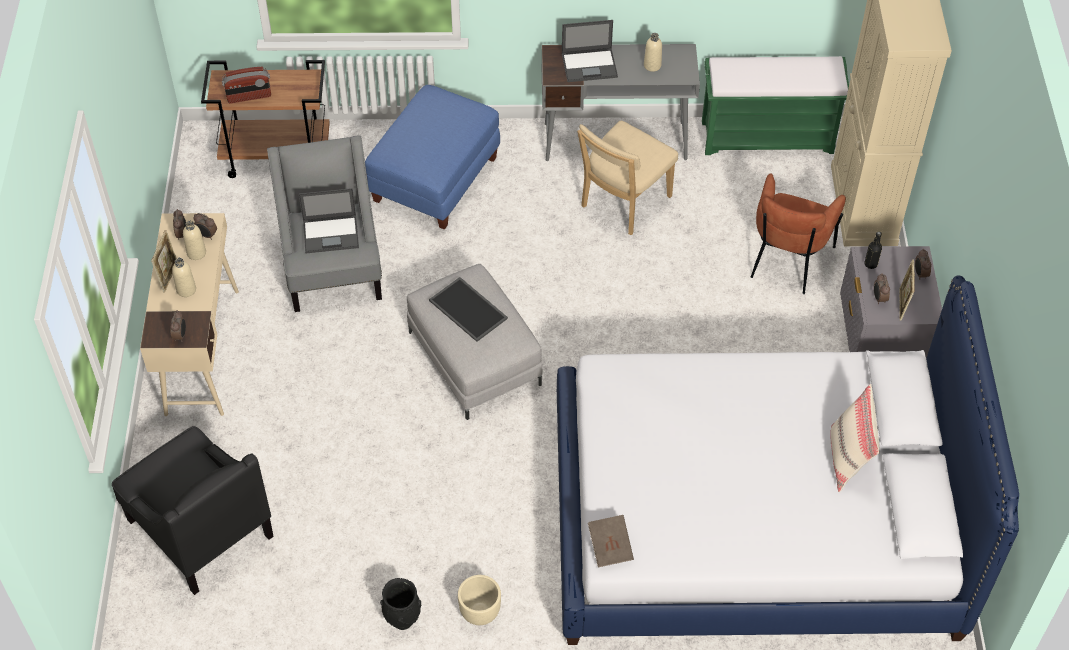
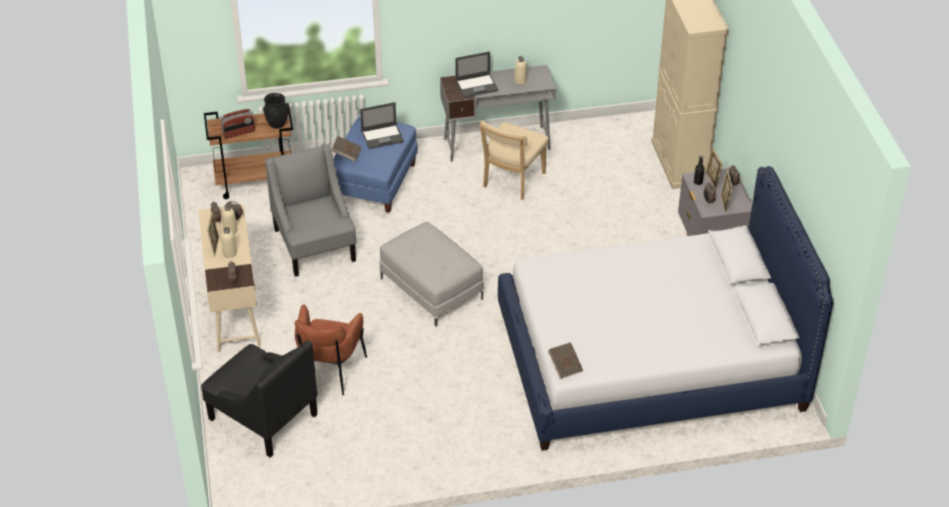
camera: 10 degrees left, 10 degrees down
laptop [299,188,359,253] -> laptop moved to [360,102,404,149]
black vase [380,578,422,630] -> black vase moved to [263,93,288,129]
tray [429,277,508,342] -> none
beige planter [458,575,501,625] -> none
green bench [702,56,849,155] -> none
brown armchair [750,174,846,294] -> brown armchair moved to [295,304,367,395]
beige pillow [830,384,880,492] -> none
none -> brown book [332,136,362,162]
none -> picture frame [706,147,723,189]

